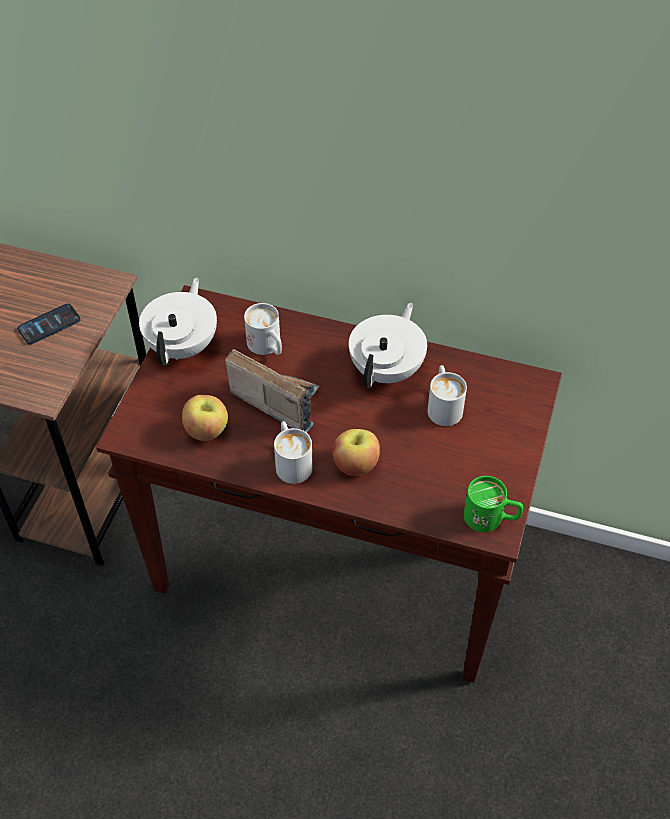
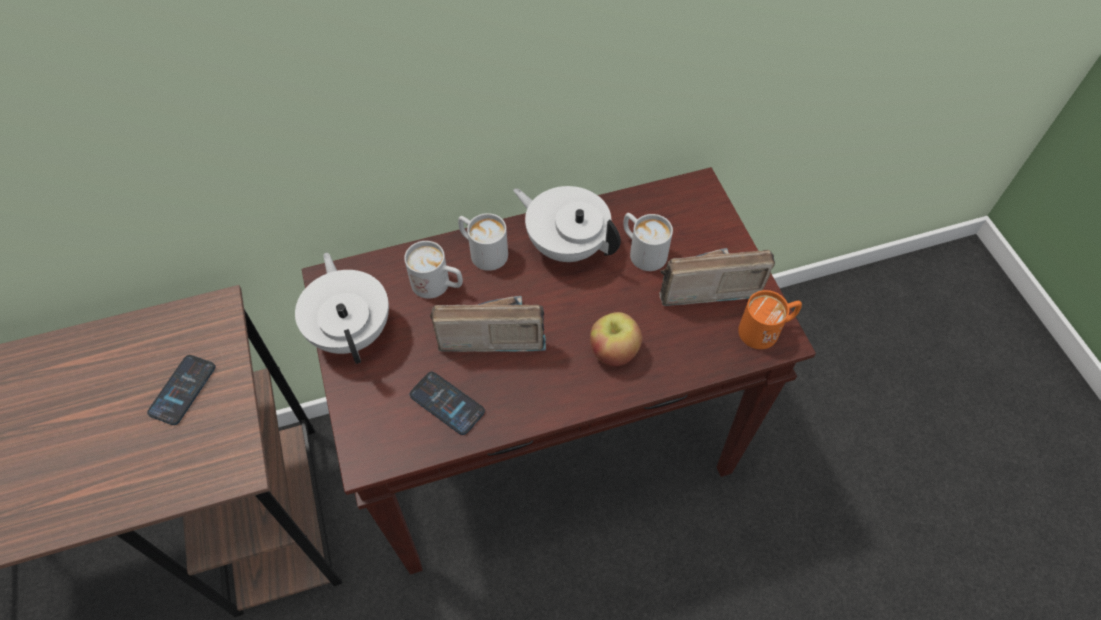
camera: 35 degrees left, 5 degrees up
apple [182,395,228,441] -> phone [410,372,485,435]
white mug [274,421,313,484] -> white mug moved to [458,213,508,271]
white teapot [349,303,427,388] -> white teapot turned 45 degrees counterclockwise [513,186,621,262]
green mug [464,476,523,532] -> orange mug [738,290,802,349]
none -> radio [659,248,775,306]

